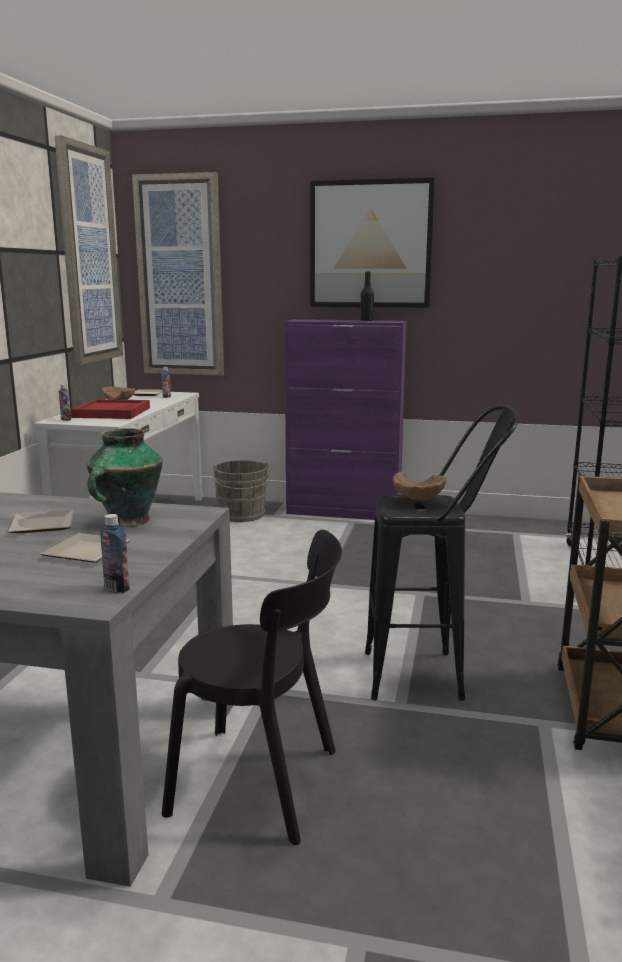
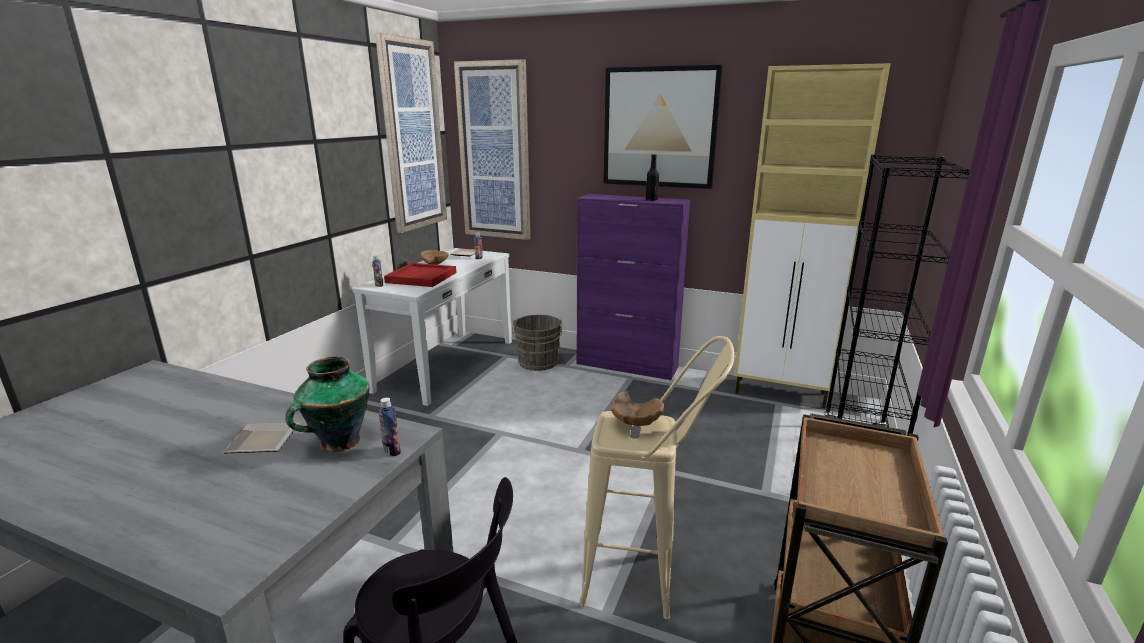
camera: 10 degrees right, 5 degrees up
plate [40,533,131,563] -> none
bottle [100,514,130,593] -> bottle moved to [378,398,401,456]
black stool [365,405,520,701] -> beige stool [580,336,735,619]
none -> beige cabinet [734,63,891,409]

